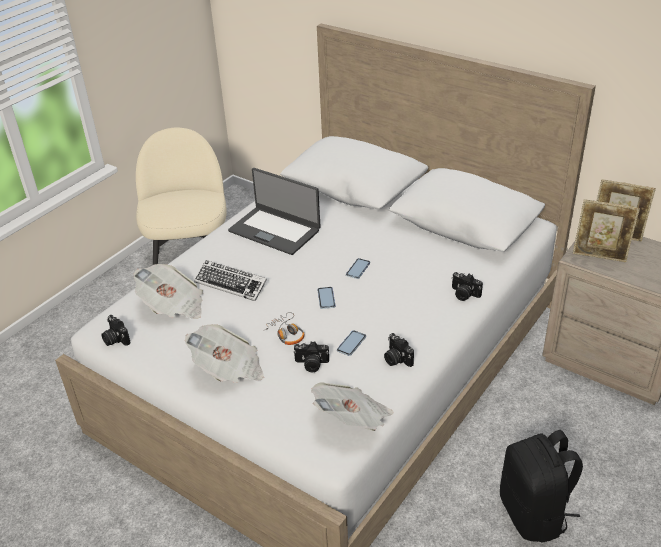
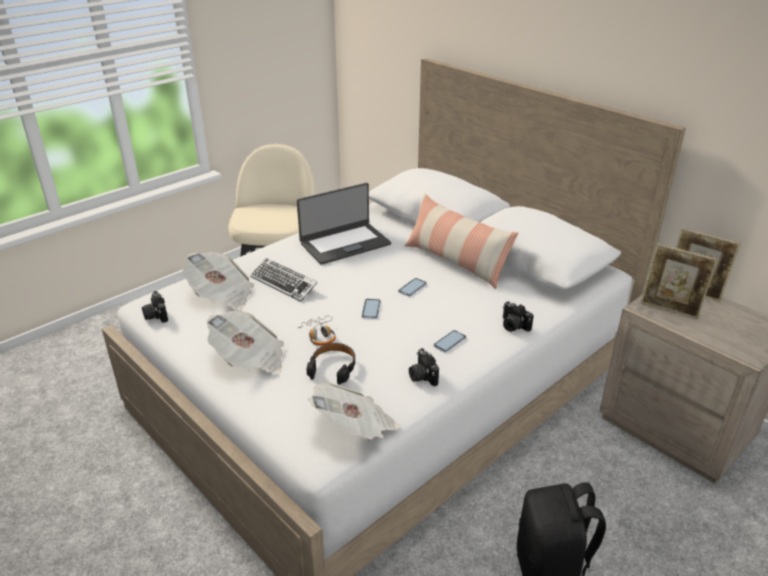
camera: 10 degrees right, 5 degrees down
laptop [228,168,321,255] -> laptop turned 75 degrees counterclockwise [297,183,391,265]
camera [293,341,329,372] -> black headphones [307,343,355,385]
phone [337,330,366,356] -> phone moved to [433,330,466,353]
none -> pillow [404,194,519,289]

